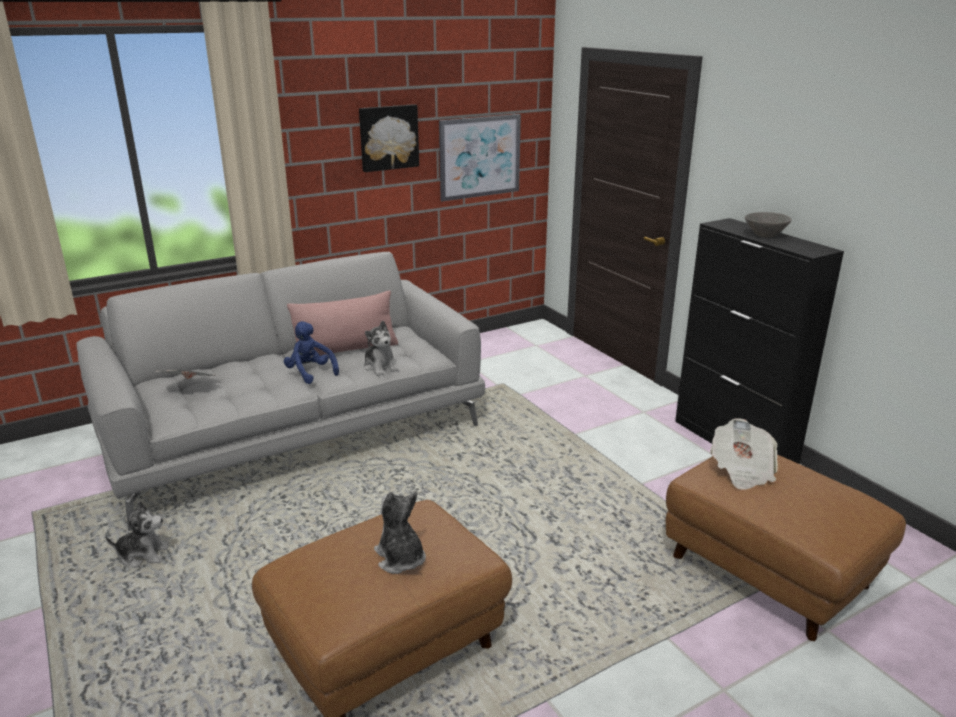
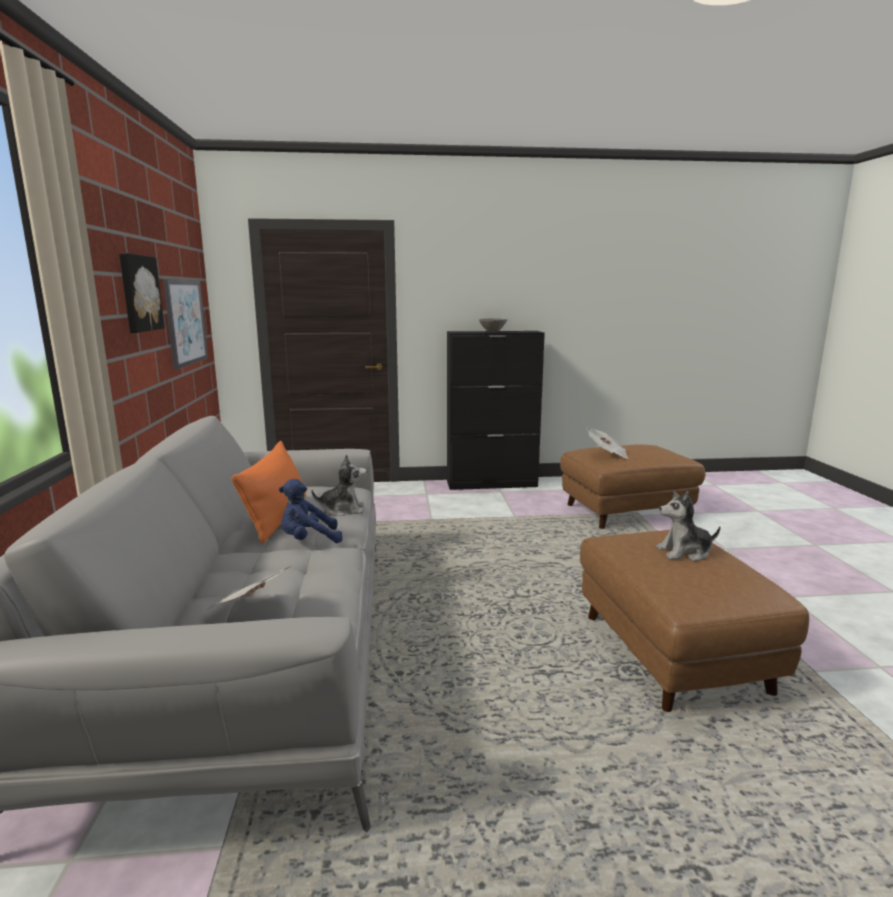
camera: 65 degrees left, 10 degrees down
plush toy [105,501,169,568] -> none
pink pillow [287,290,398,356] -> orange pillow [232,441,306,544]

